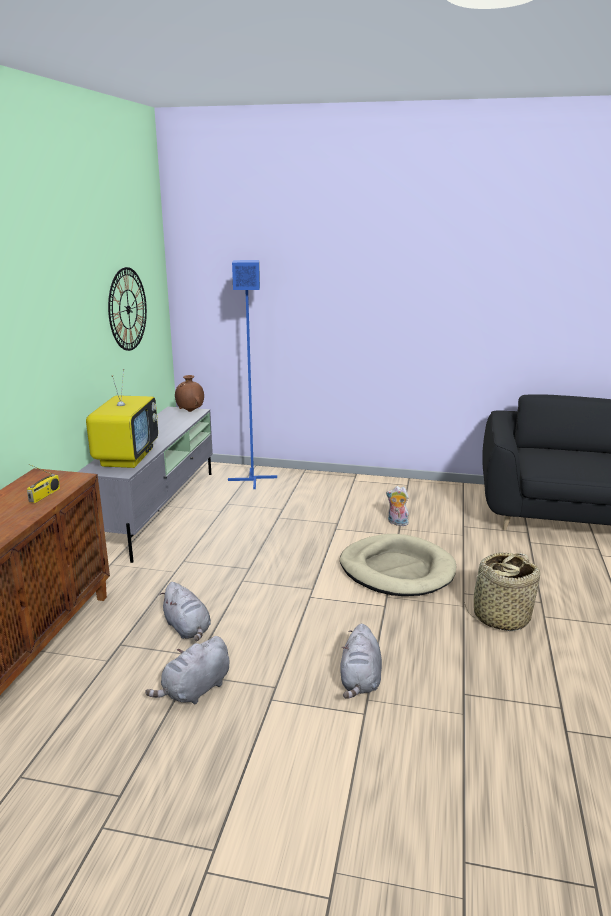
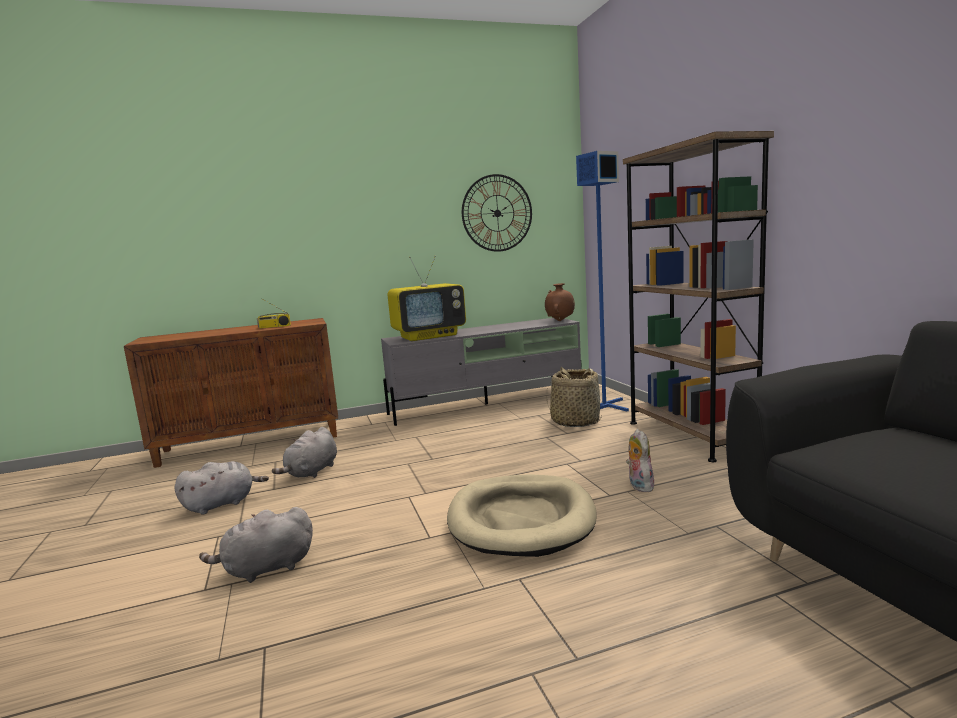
camera: 60 degrees right, 10 degrees down
grey plush toy [145,636,229,705] -> grey plush toy turned 135 degrees clockwise [174,461,269,514]
basket [464,552,540,631] -> basket moved to [547,367,602,427]
none -> brown bookcase [623,131,774,462]

